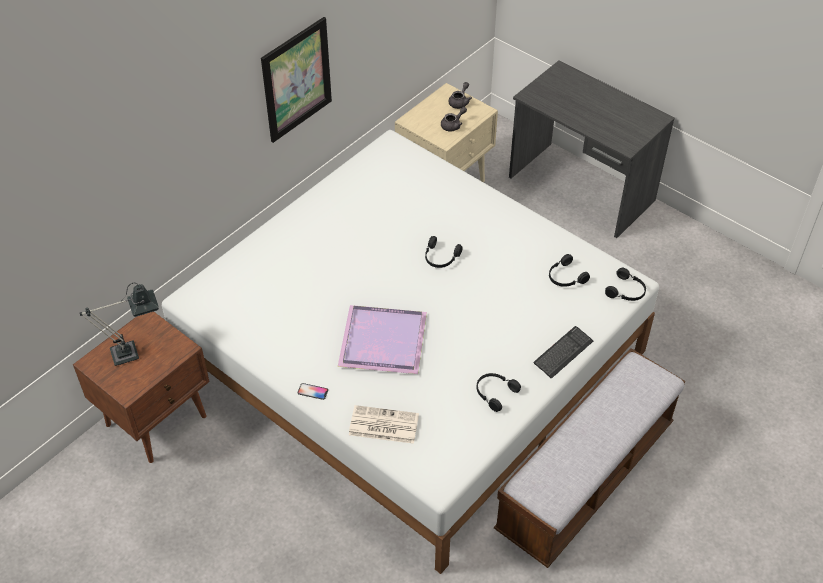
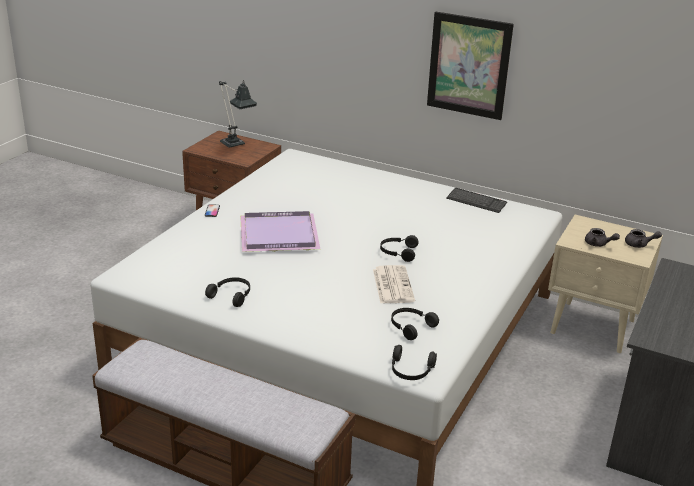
camera: 75 degrees right, 20 degrees down
newspaper [349,405,419,444] -> newspaper moved to [373,265,415,303]
keyboard [534,326,593,379] -> keyboard moved to [446,188,507,213]

